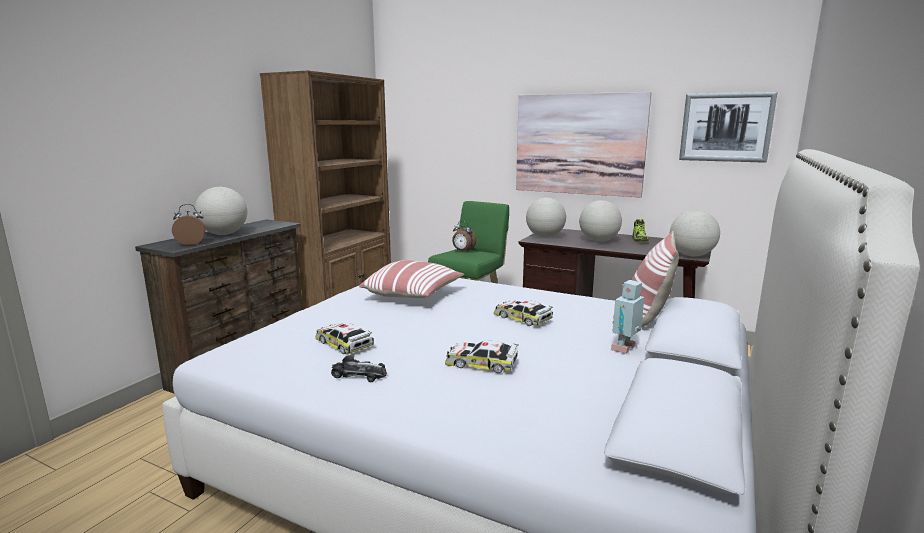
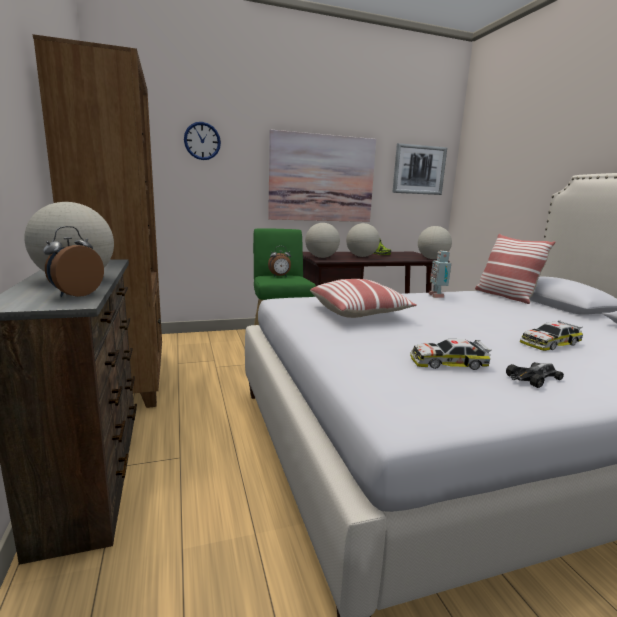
camera: 45 degrees left, 0 degrees up
toy car [494,300,553,326] -> none
toy robot [611,280,645,354] -> toy robot moved to [429,250,451,298]
none -> wall clock [184,122,221,160]

